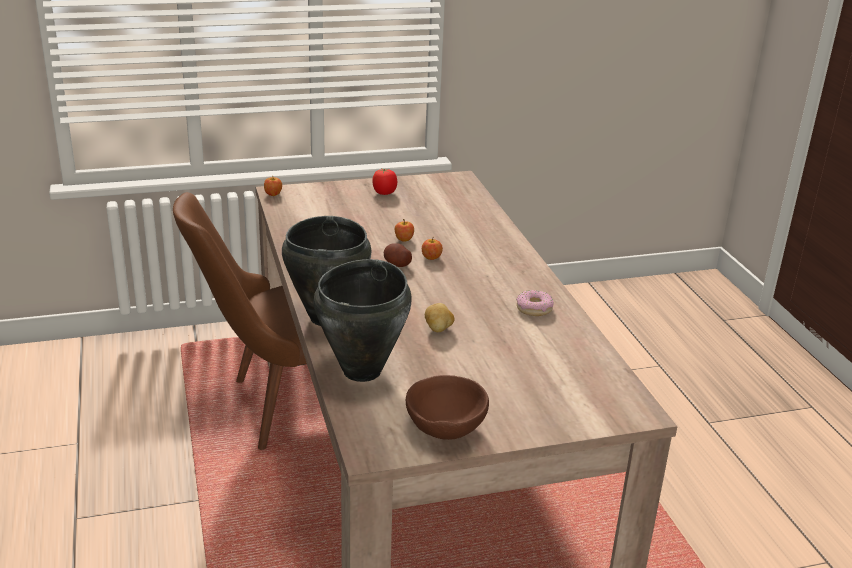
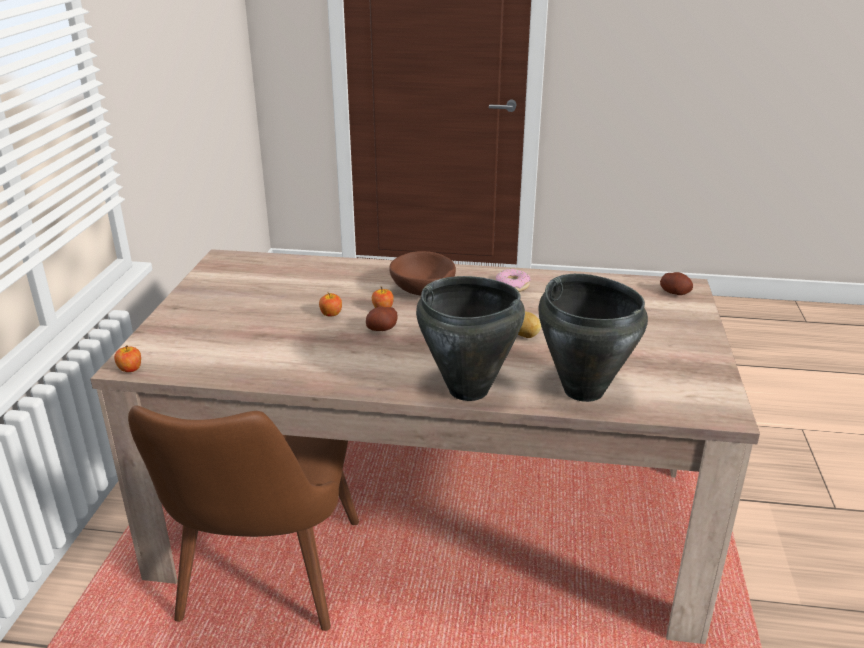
camera: 65 degrees left, 0 degrees up
tomato [372,169,397,195] -> none
brown bowl [406,375,489,440] -> brown bowl moved to [389,251,456,296]
none -> potato [660,272,693,295]

